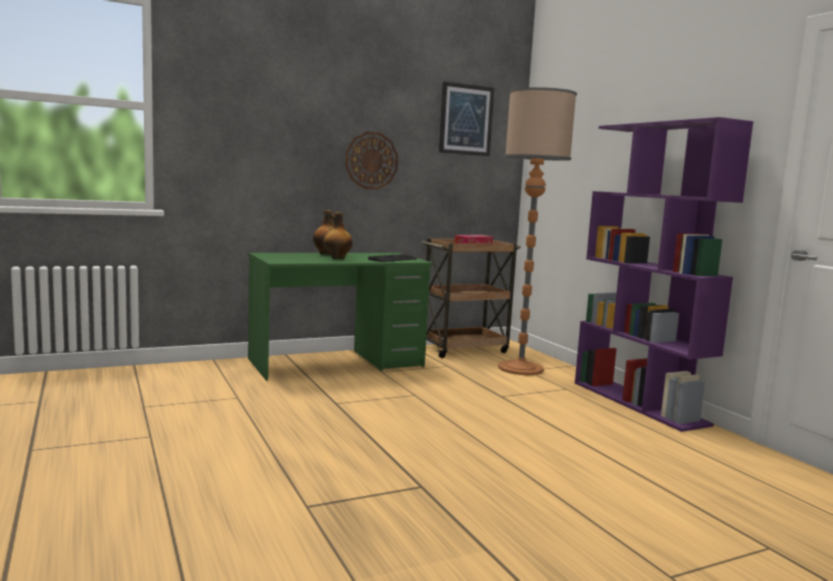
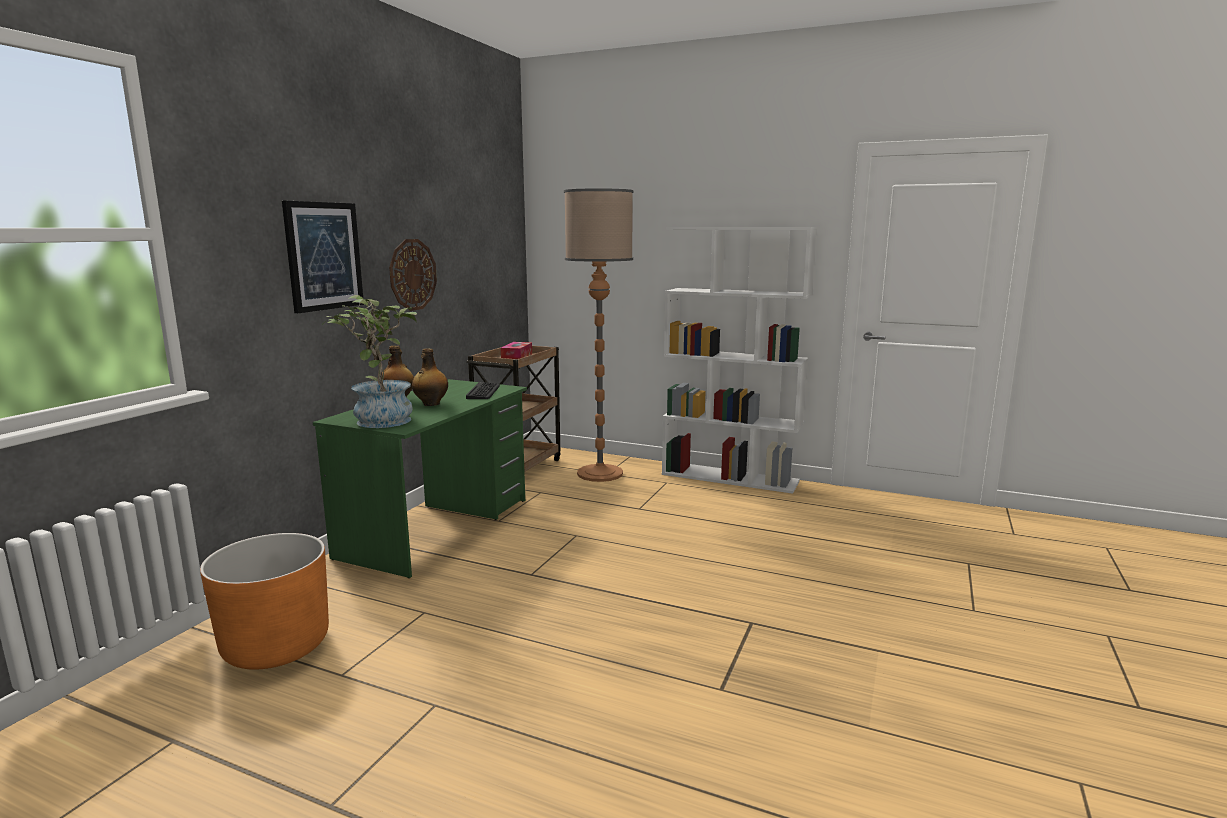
camera: 40 degrees left, 5 degrees up
picture [439,82,494,156] -> picture moved to [282,201,364,313]
purple bookcase [575,117,754,432] -> white bookcase [662,227,817,494]
none -> orange planter [200,533,329,670]
none -> potted plant [322,295,417,428]

